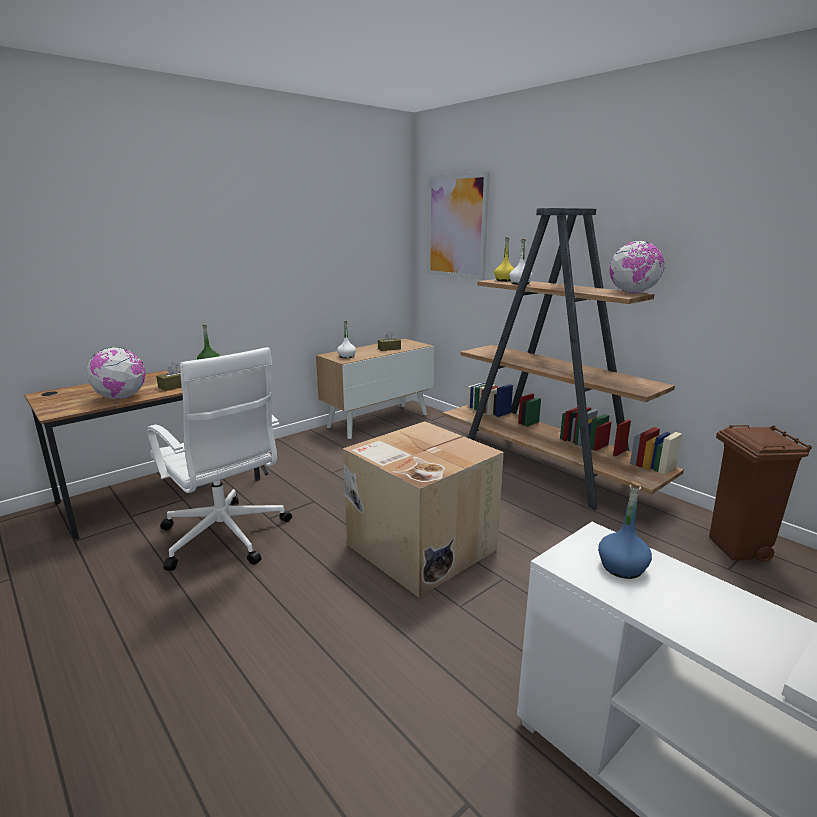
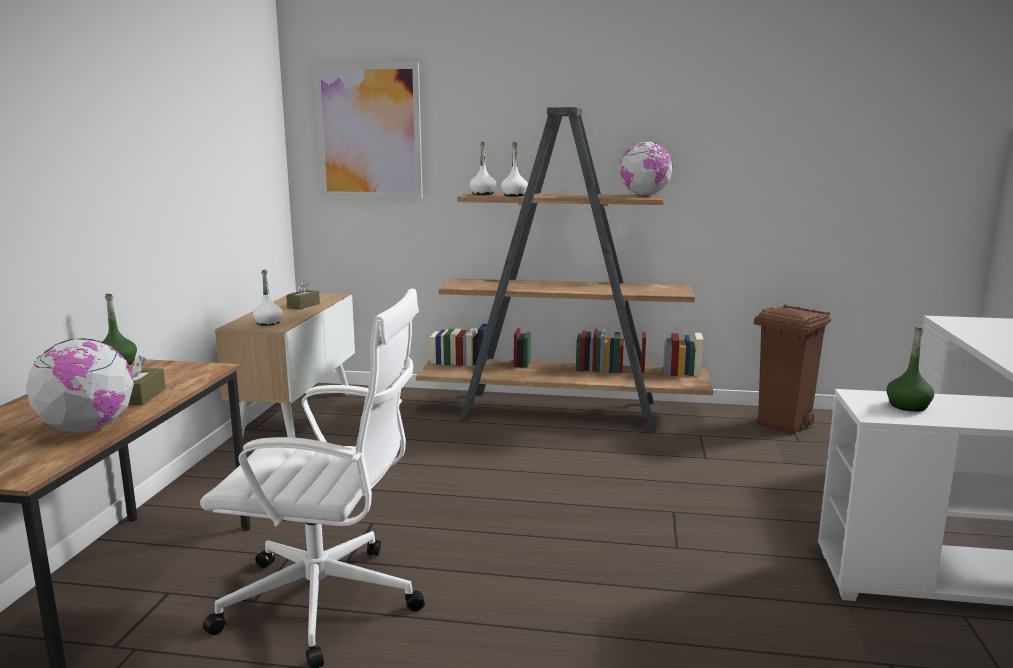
camera: 40 degrees left, 5 degrees down
cardboard box [343,421,504,597] -> none
yellow bottle [494,237,515,281] -> white bottle [470,142,496,195]
blue bottle [598,481,652,579] -> green bottle [886,327,934,412]

